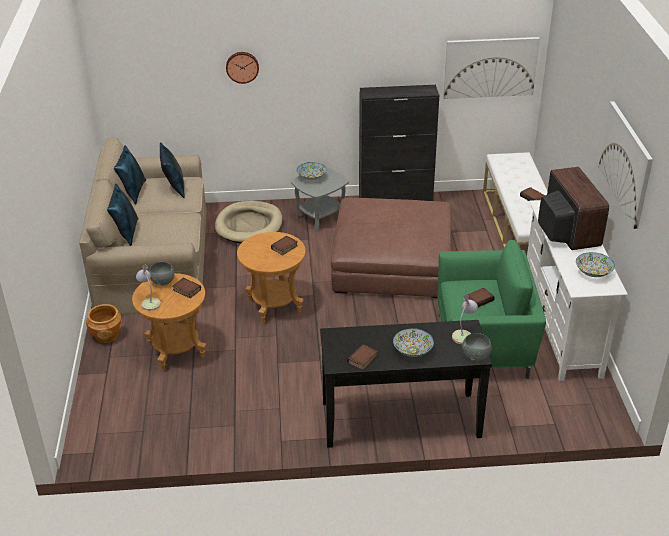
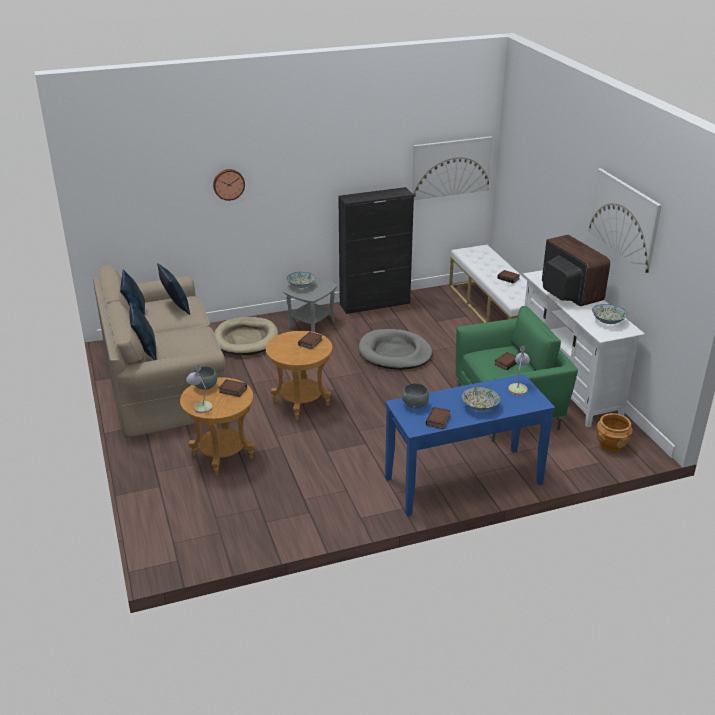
camera: 15 degrees left, 5 degrees down
brown planter [86,304,122,343] -> brown planter moved to [596,413,632,452]
black console table [320,320,492,448] -> blue console table [385,374,555,516]
brown ottoman [331,198,452,298] -> grey dog bed [359,329,433,370]
grey bowl [462,333,492,361] -> grey bowl moved to [402,383,429,409]

